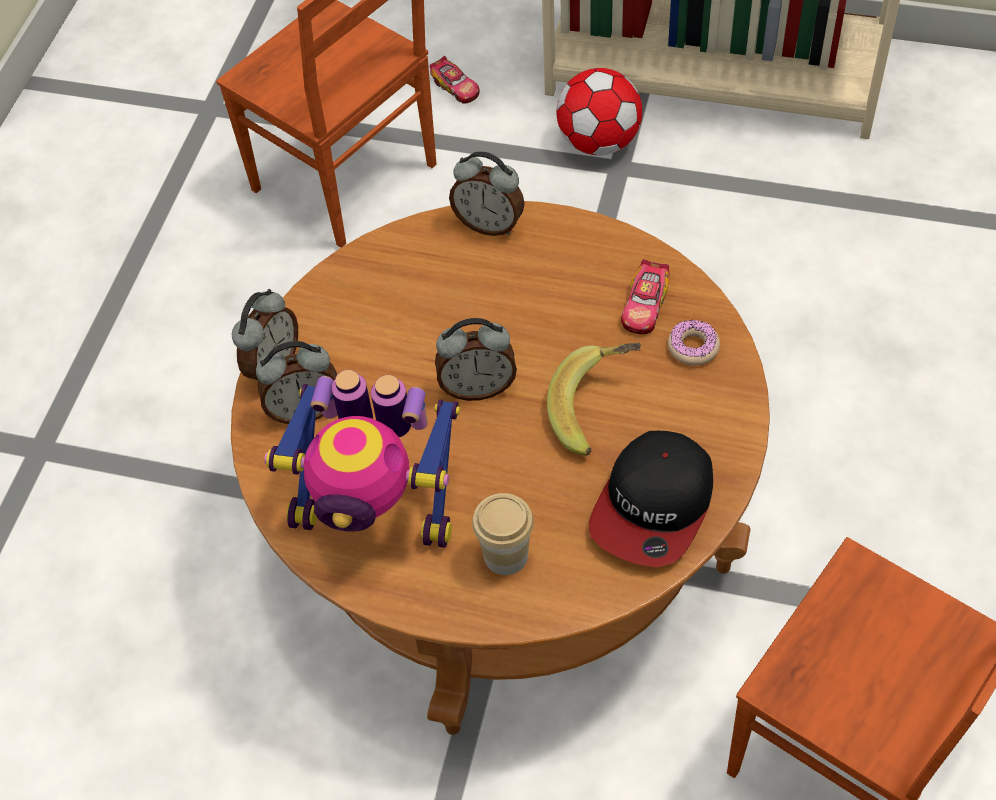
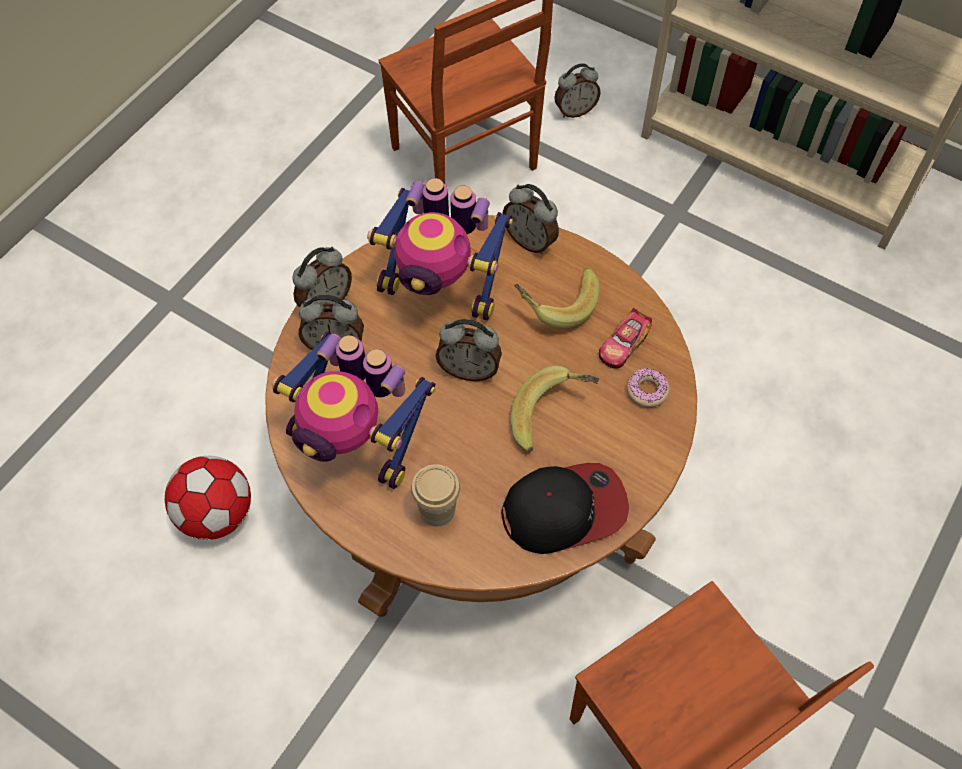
camera: 15 degrees right, 5 degrees up
toy car [430,56,480,104] -> alarm clock [554,63,601,118]
football [556,68,642,155] -> football moved to [165,456,251,540]
cap [589,431,713,568] -> cap turned 150 degrees counterclockwise [501,463,629,554]
none -> toy robot [367,178,513,321]
none -> banana [514,268,599,328]

